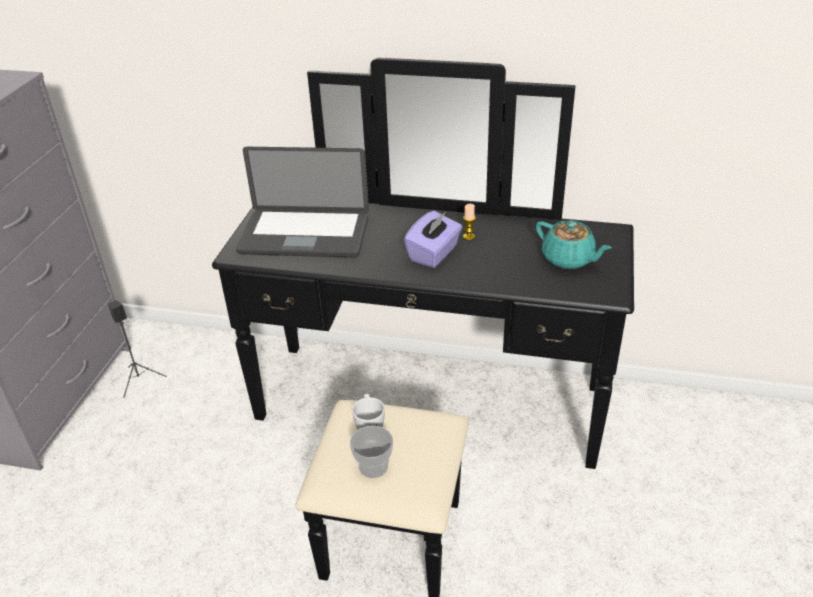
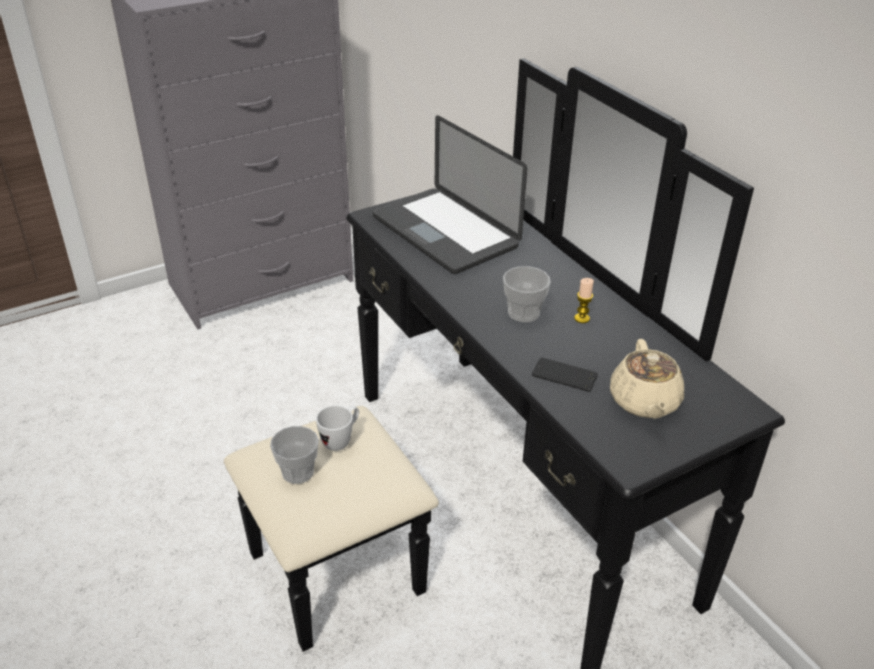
camera: 45 degrees right, 0 degrees up
black speaker [108,300,166,398] -> none
purple tissue box [404,211,462,268] -> cup [503,266,551,322]
turquoise teapot [536,220,612,269] -> beige teapot [610,339,684,419]
none -> phone [532,358,598,392]

